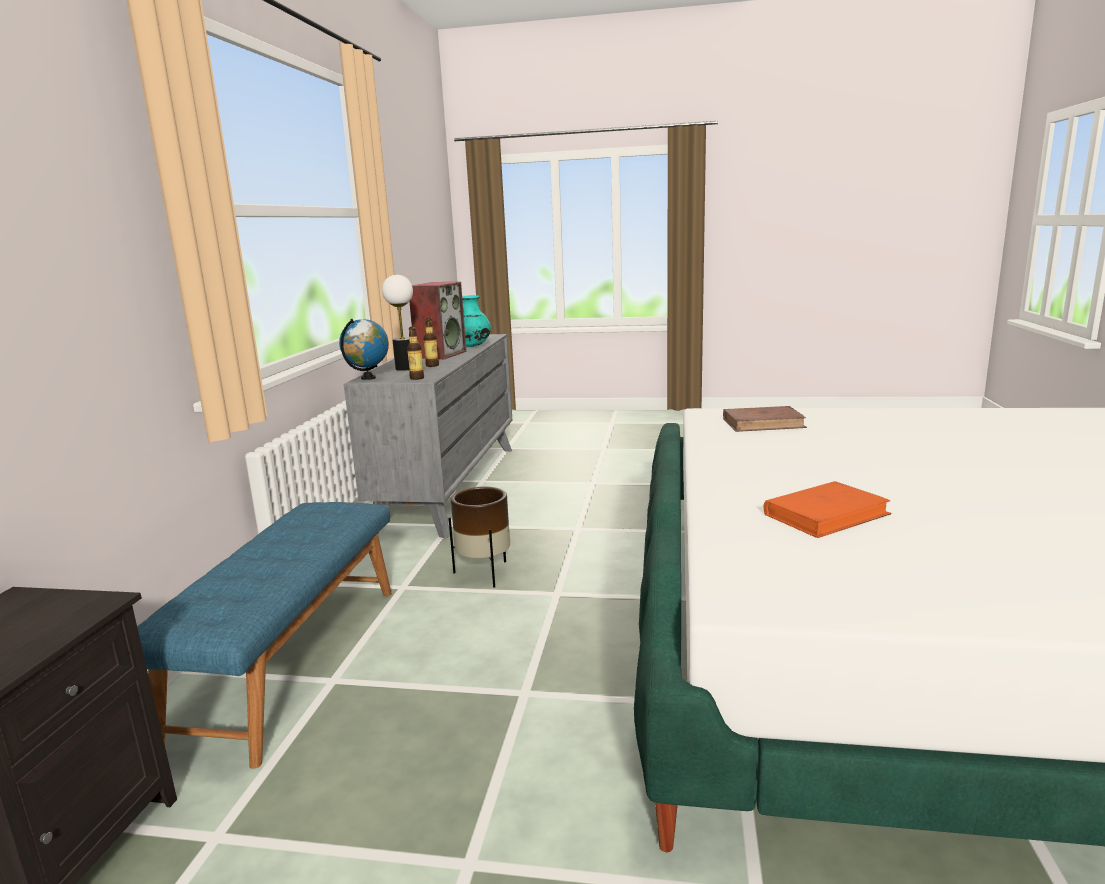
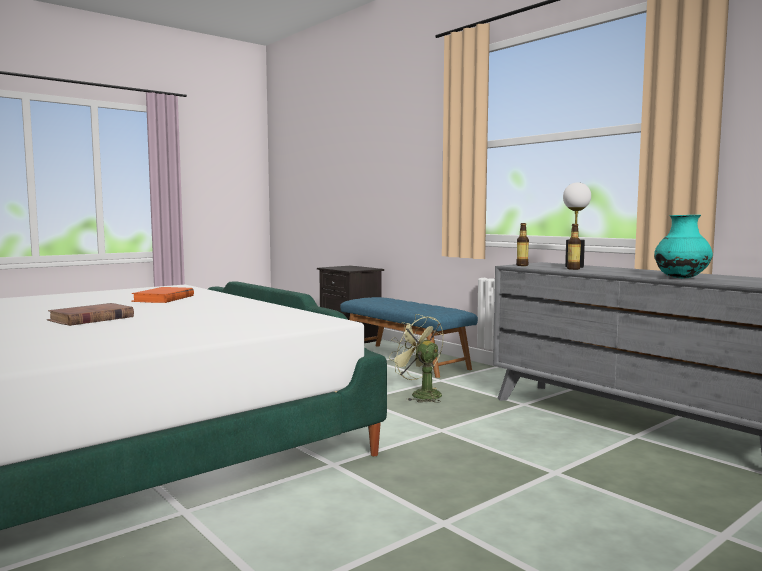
camera: 130 degrees right, 10 degrees down
globe [339,319,389,380] -> none
speaker [409,282,466,359] -> none
brown planter [448,486,510,588] -> green fan [389,314,444,403]
brown book [723,406,807,432] -> brown book moved to [47,303,134,326]

